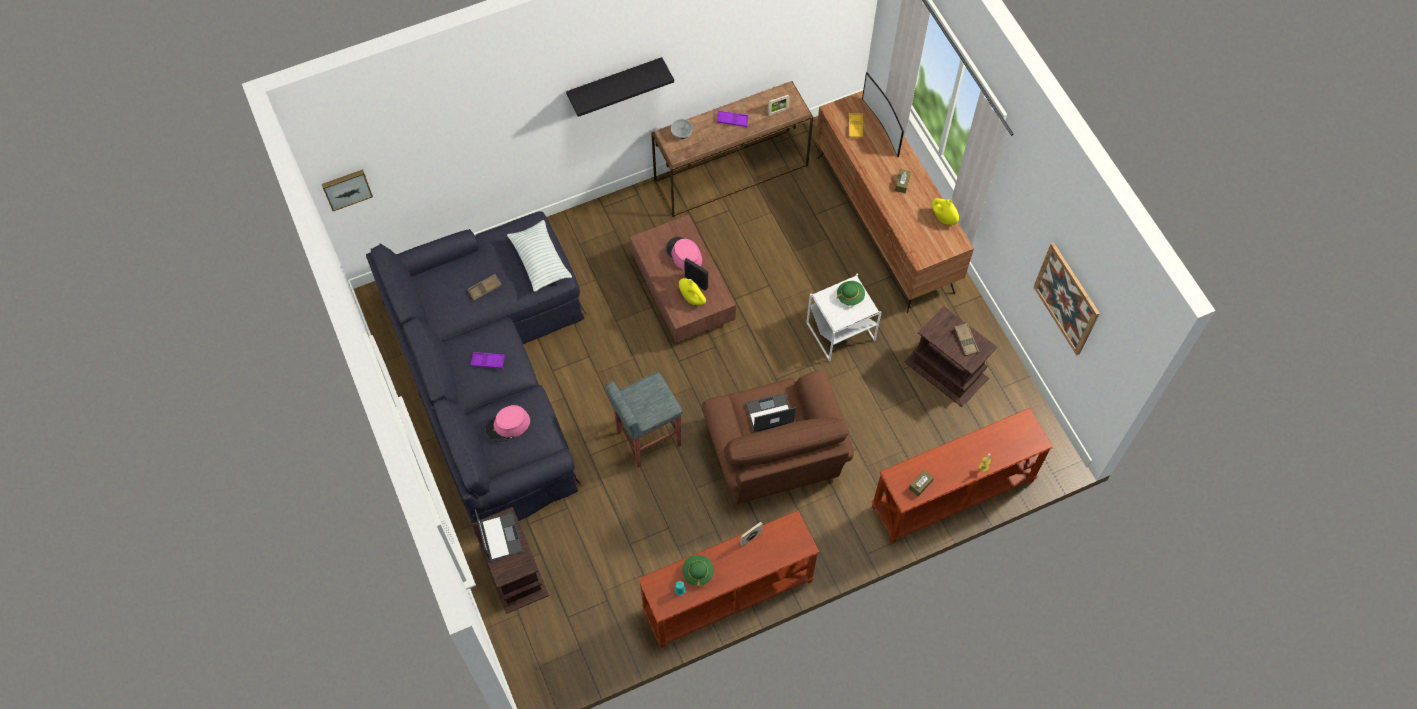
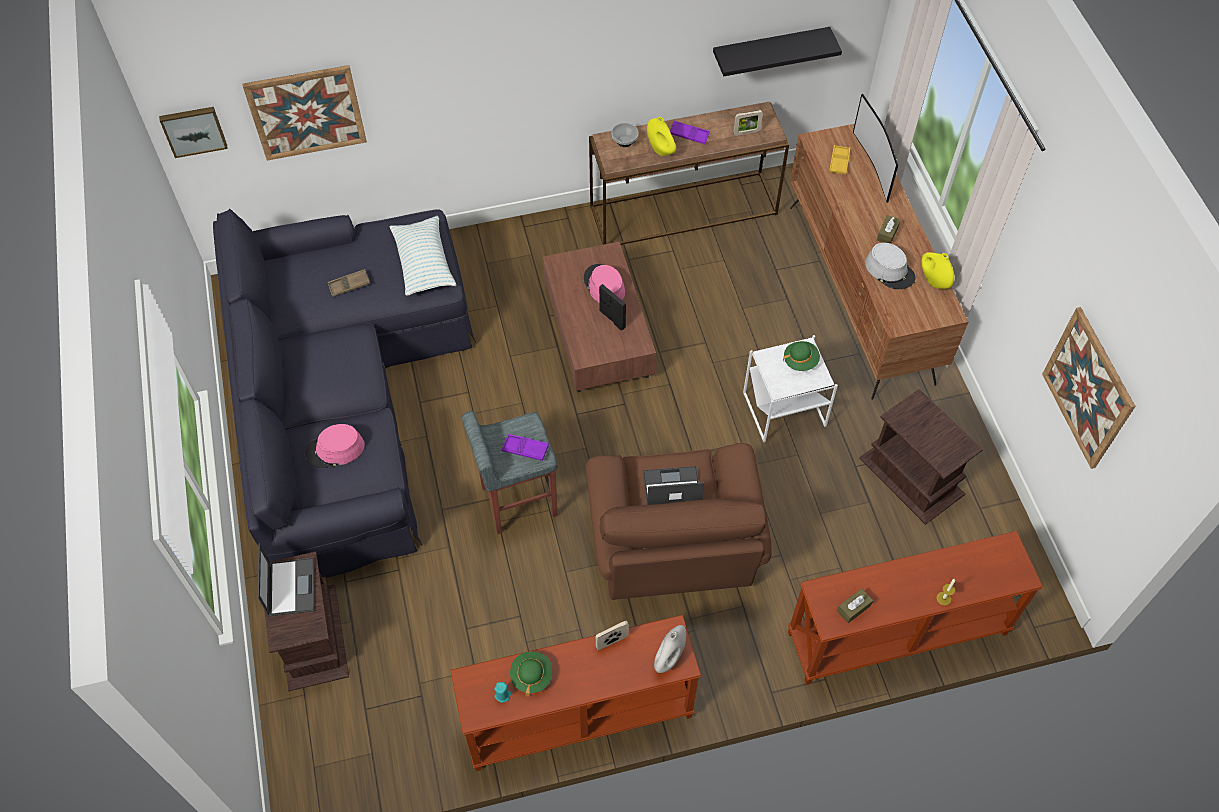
camera: 10 degrees right, 5 degrees down
purple tray [470,352,505,368] -> purple tray moved to [502,434,549,461]
black shelf [566,57,674,117] -> black shelf moved to [713,27,842,76]
yellow vase [679,278,706,305] -> yellow vase moved to [647,117,676,156]
brown tray [954,323,979,356] -> none
none -> picture [242,65,367,160]
none -> white vase [654,625,686,673]
none -> grey hat [865,243,915,289]

